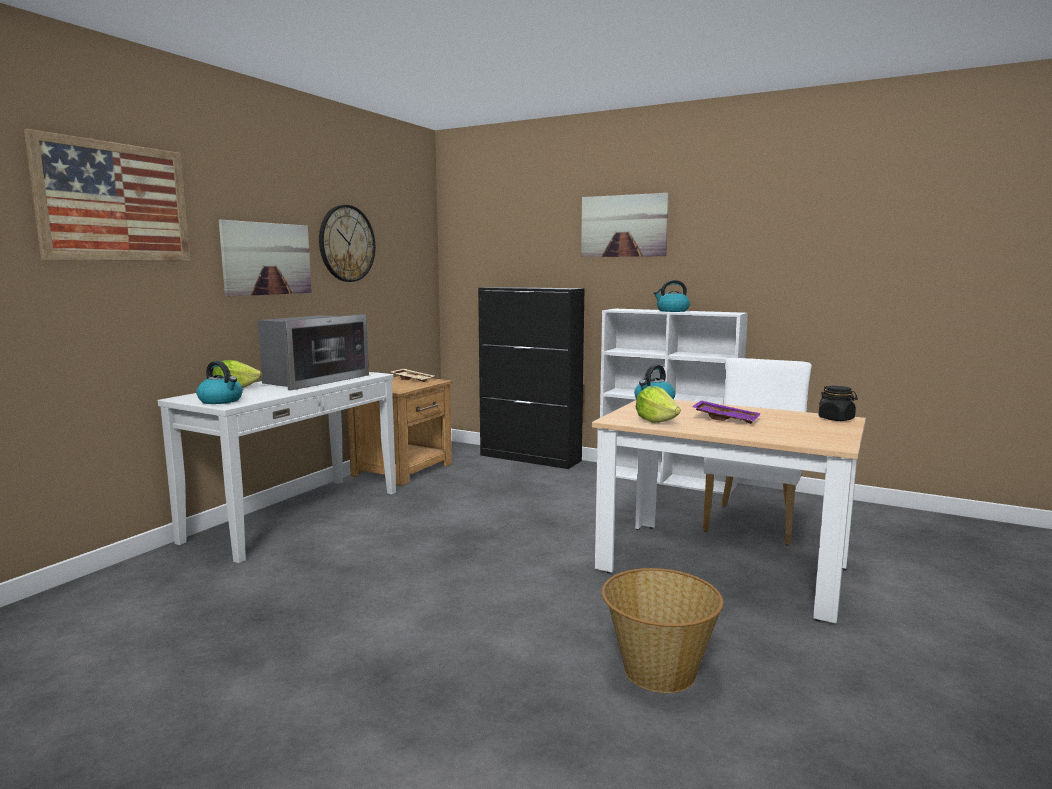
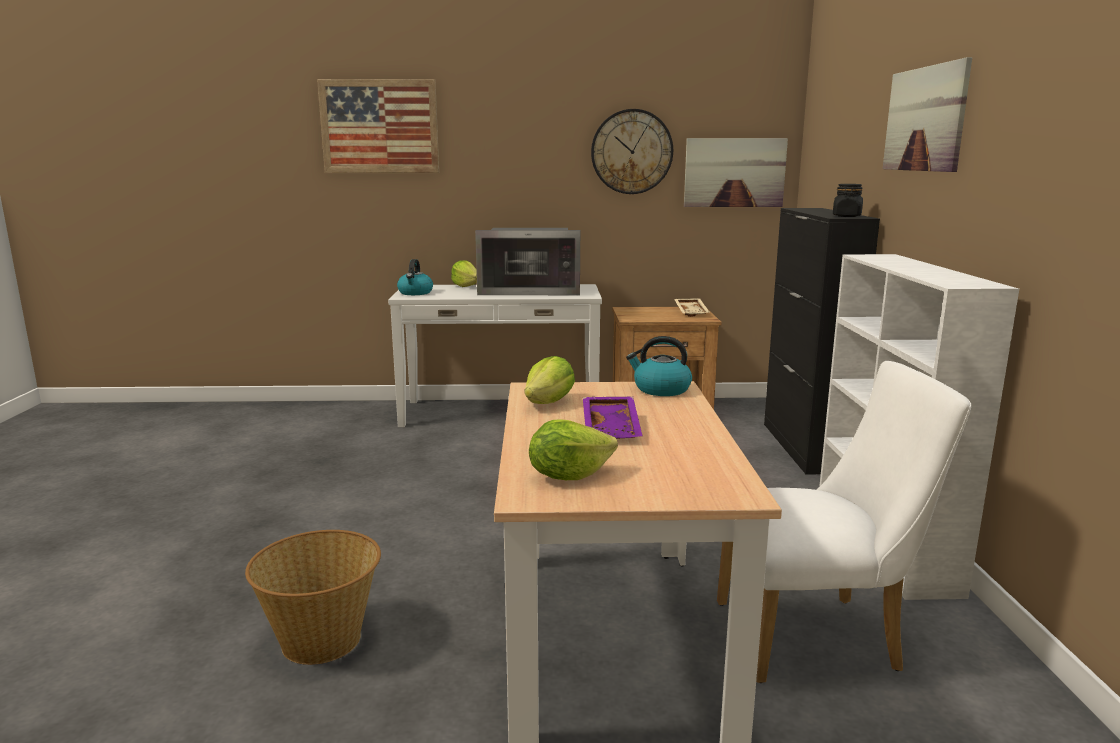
camera: 60 degrees right, 5 degrees up
picture [219,220,312,297] -> picture moved to [684,138,788,207]
kettle [653,280,690,312] -> none
black jar [819,386,858,421] -> black jar moved to [833,184,863,217]
none -> lettuce [529,420,618,480]

